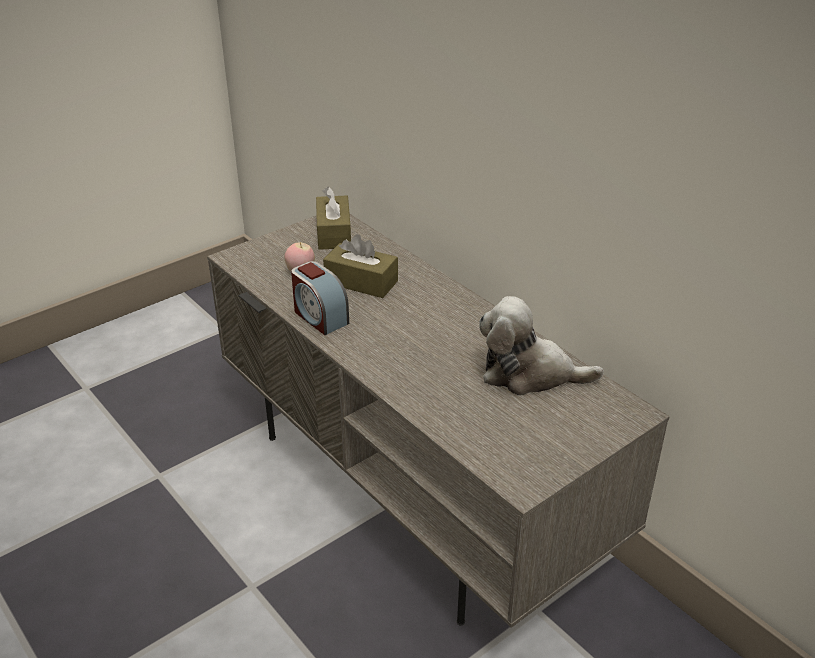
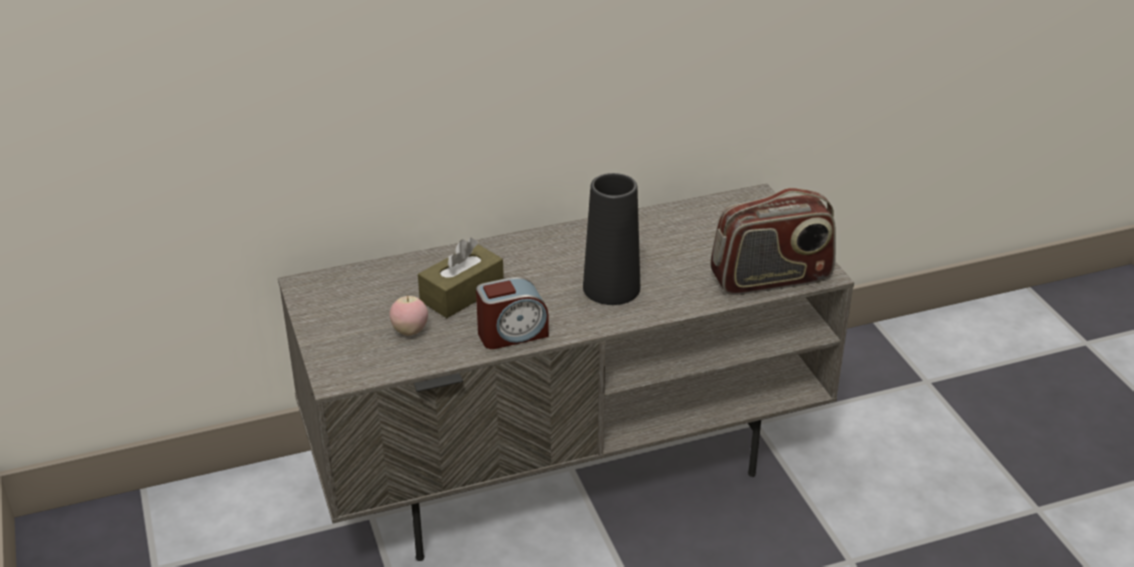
camera: 70 degrees left, 0 degrees up
brown tissue box [316,186,351,250] -> none
plush toy [479,296,604,396] -> none
none -> black vase [583,173,640,305]
none -> radio [711,188,836,295]

